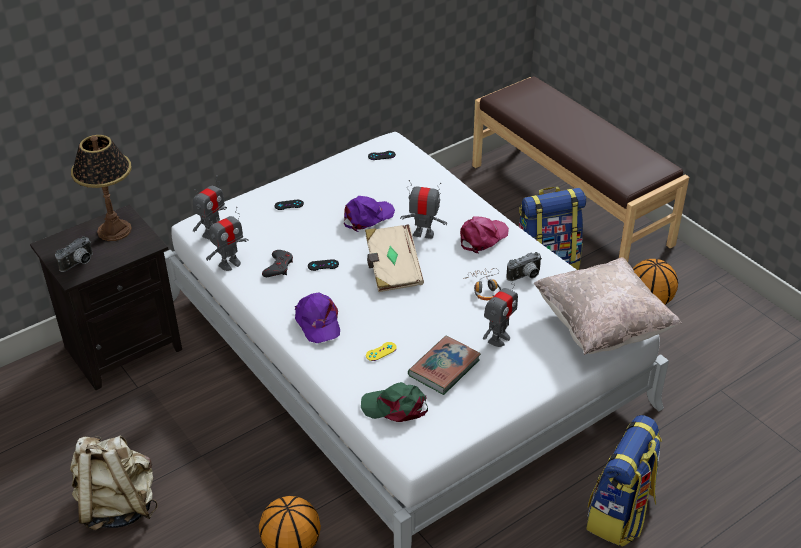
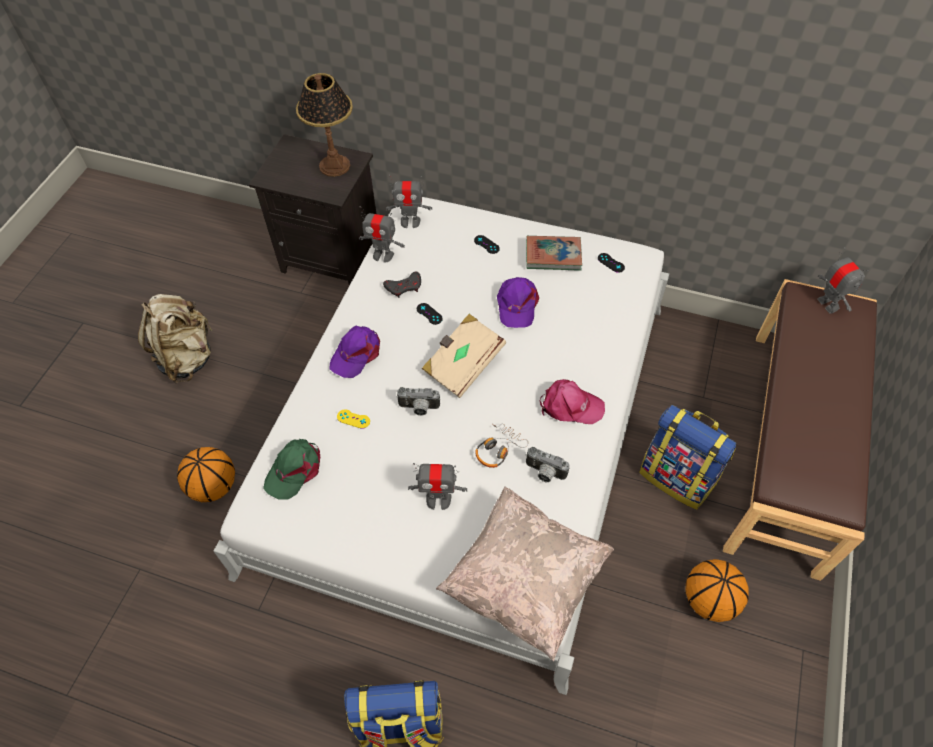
camera: 55 degrees right, 15 degrees up
camera [55,236,93,272] -> camera moved to [396,387,440,416]
purple cap [344,196,395,232] -> purple cap turned 75 degrees clockwise [497,277,539,328]
green cap [361,382,428,422] -> green cap turned 120 degrees counterclockwise [263,439,320,500]
toy robot [400,180,447,239] -> toy robot moved to [817,247,868,314]
book [408,336,481,395] -> book moved to [526,236,582,271]

